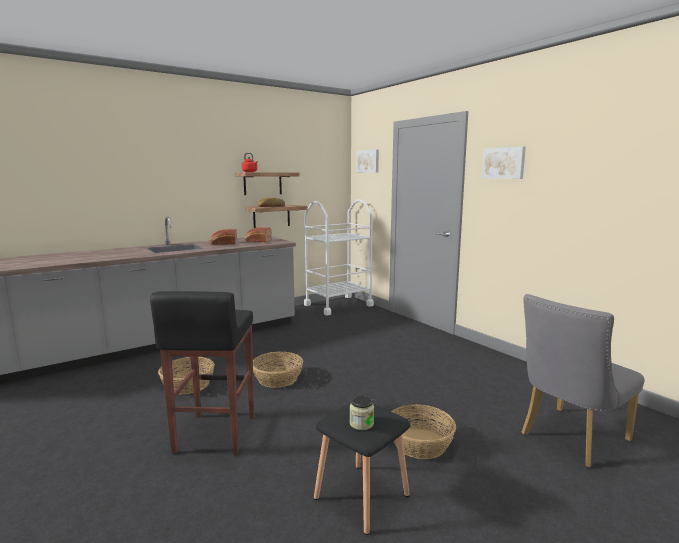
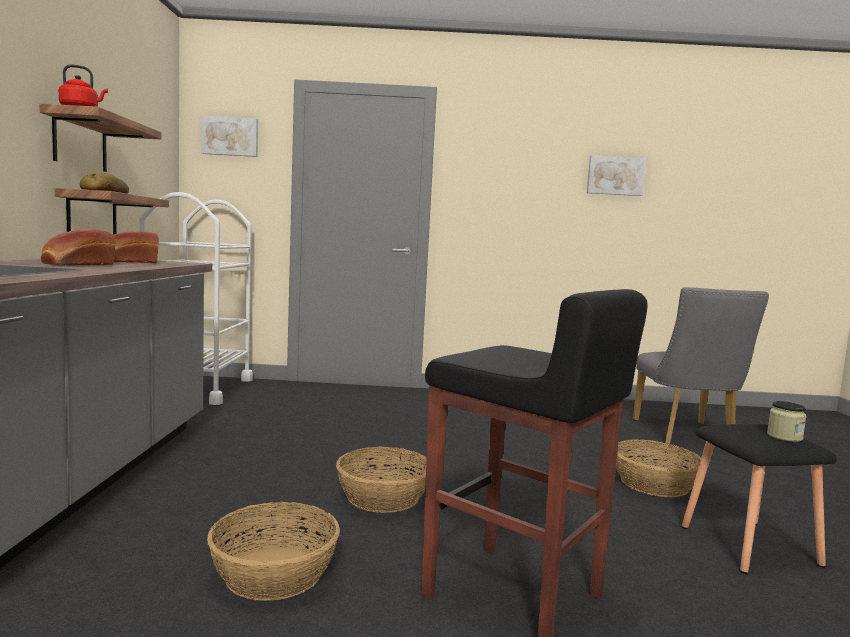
camera: 55 degrees left, 5 degrees down
picture [481,146,526,179] -> picture moved to [587,155,646,196]

